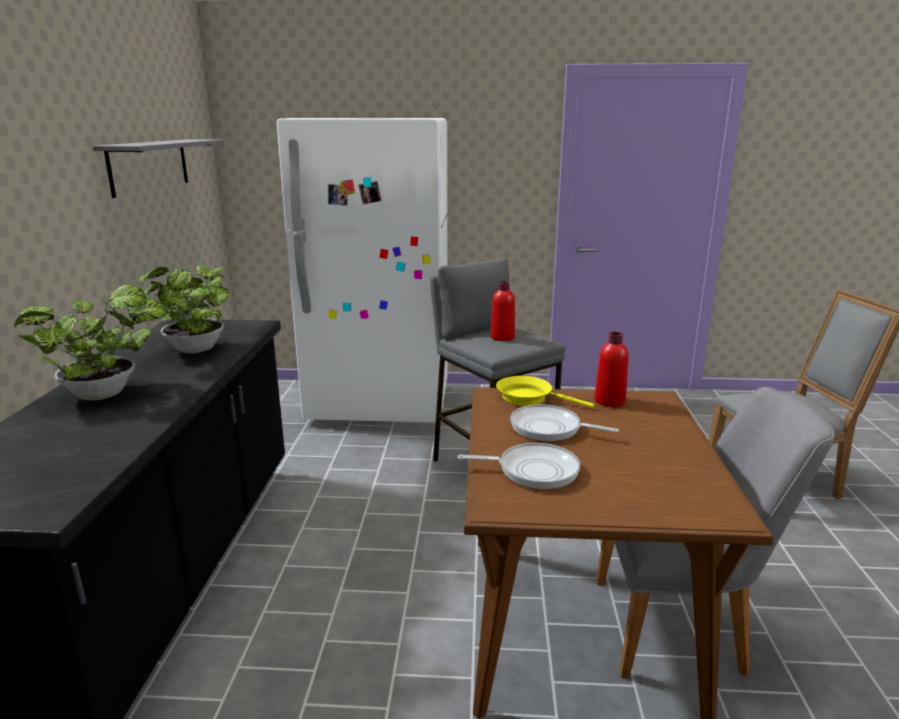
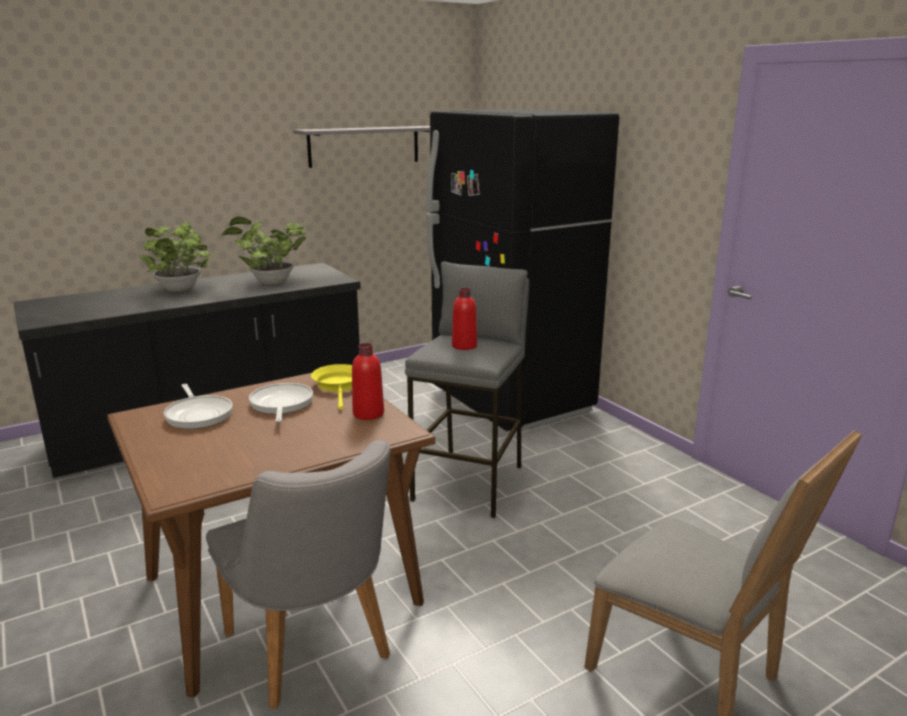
camera: 55 degrees right, 0 degrees up
white fridge [277,118,447,423] -> black fridge [426,109,619,431]

